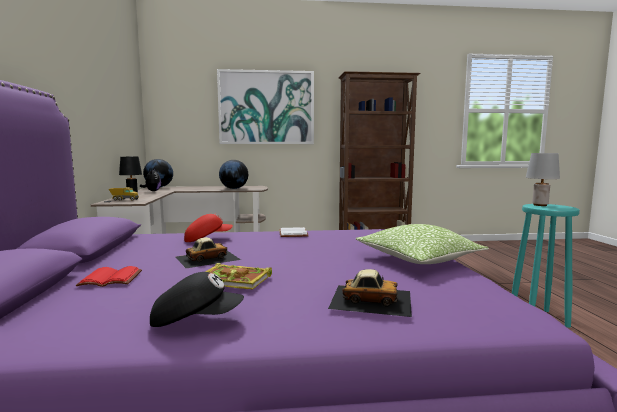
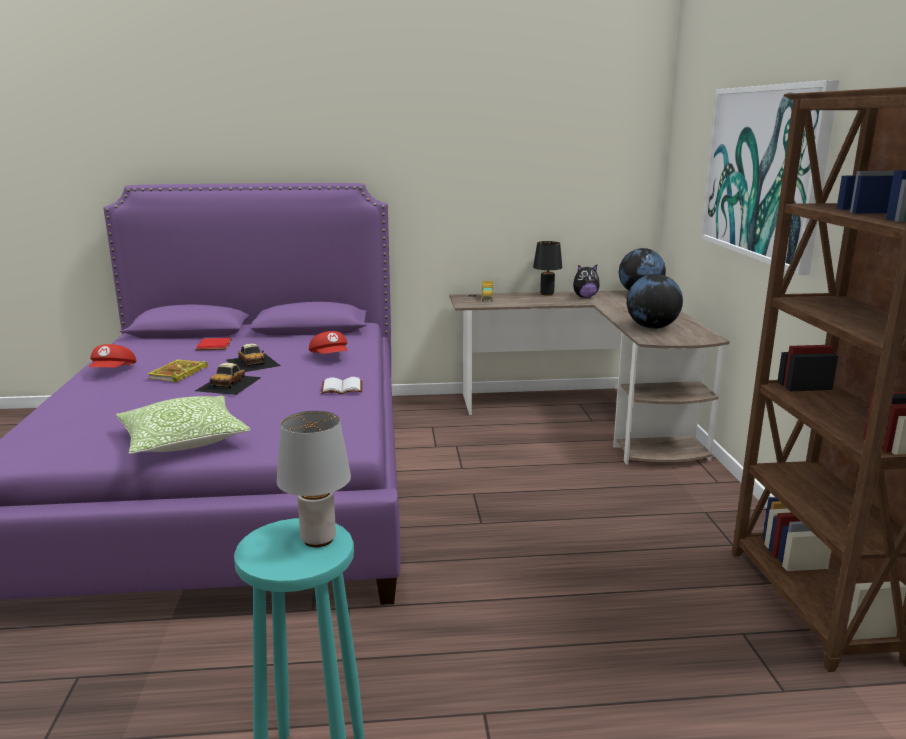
camera: 90 degrees right, 10 degrees up
black cap [150,272,244,327] -> red cap [89,344,137,368]
toy car [328,269,412,317] -> toy car moved to [195,363,262,395]

